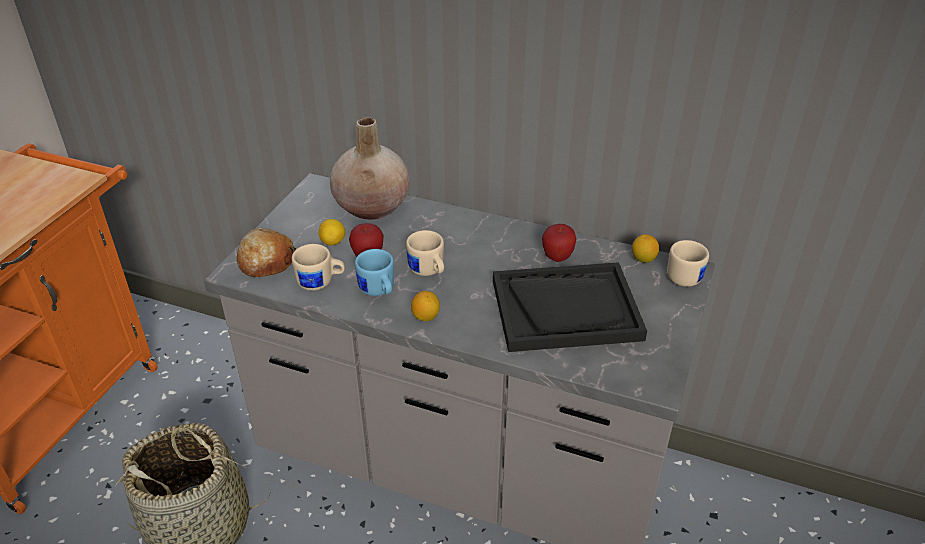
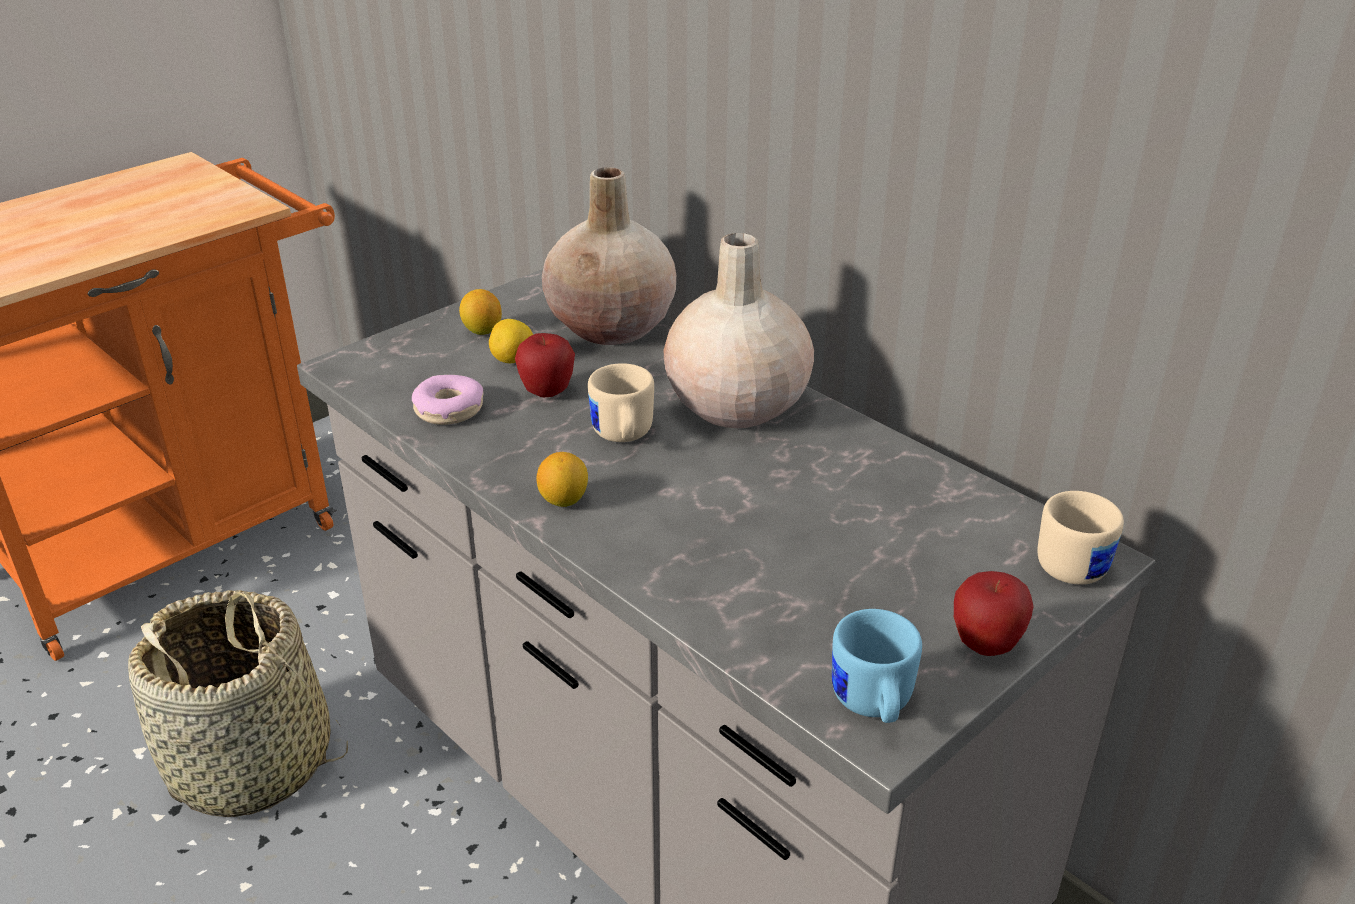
camera: 25 degrees right, 5 degrees down
bread [237,228,296,277] -> none
beige mug [292,244,345,291] -> donut [412,375,483,425]
blue mug [355,249,394,296] -> blue mug moved to [832,609,922,723]
black tray [493,262,647,352] -> none
apple [542,224,576,262] -> apple moved to [954,571,1033,656]
lemon [632,234,659,263] -> lemon moved to [459,289,502,335]
none -> beige vase [663,233,814,428]

